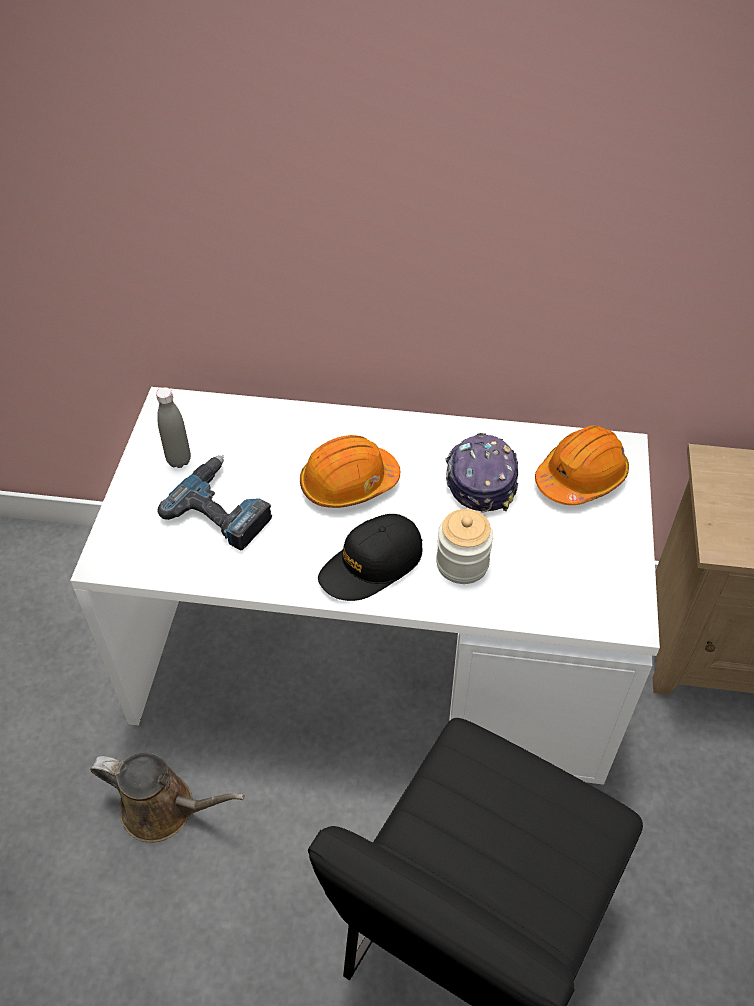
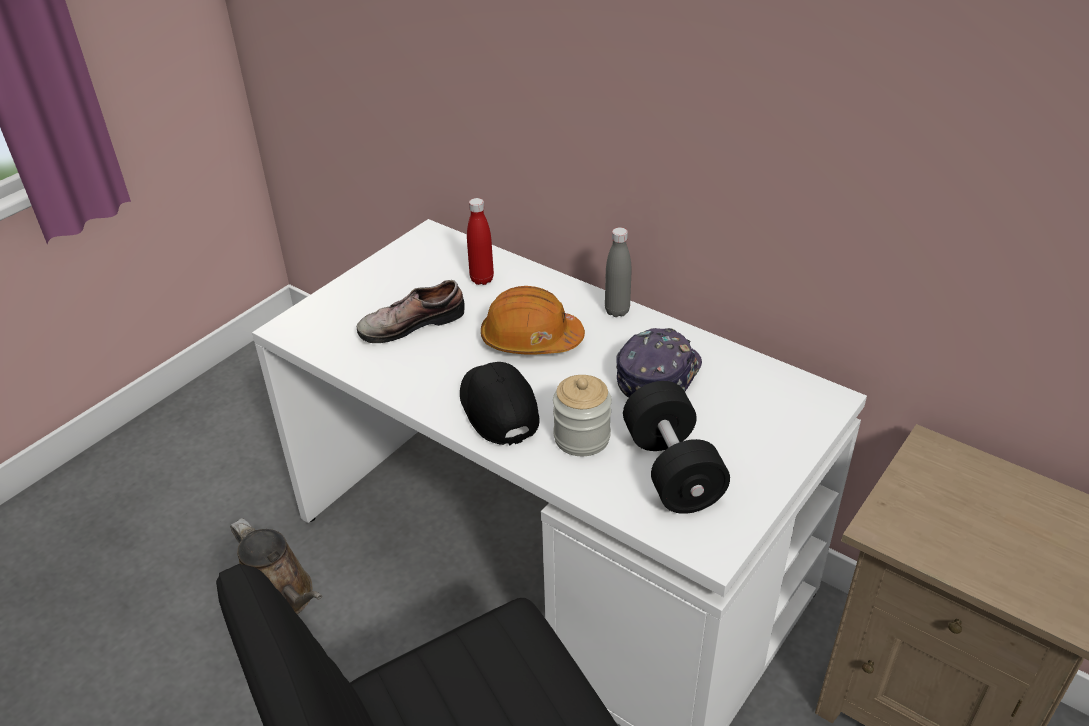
camera: 30 degrees right, 10 degrees down
grey bottle [156,387,191,468] -> grey bottle moved to [605,227,631,317]
power drill [158,455,273,550] -> shoe [357,280,465,343]
black cap [318,514,422,601] -> black cap turned 75 degrees clockwise [460,362,540,446]
orange hard hat [535,426,629,505] -> none
none -> red bottle [467,198,494,285]
none -> black dumbbell [623,381,730,514]

